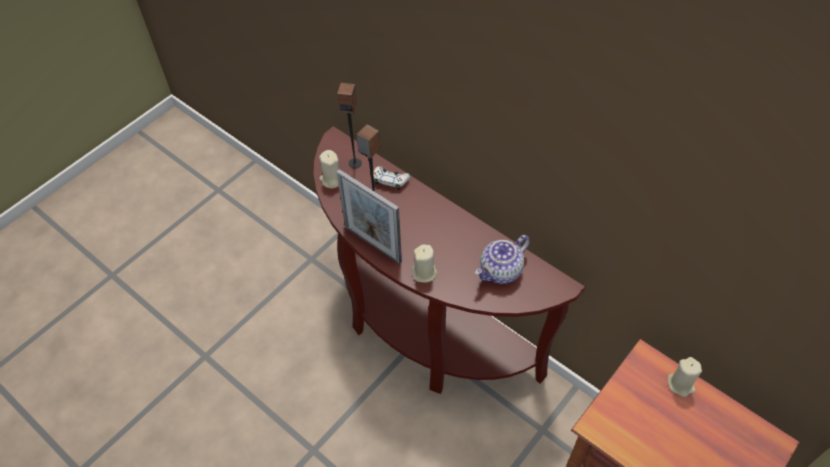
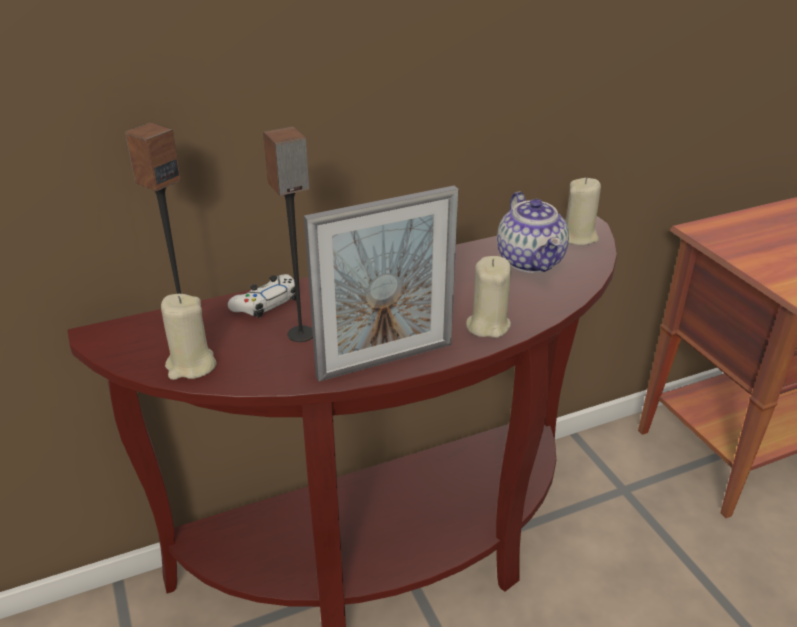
camera: 65 degrees left, 20 degrees down
beige candle [668,357,702,397] -> beige candle moved to [565,178,601,245]

